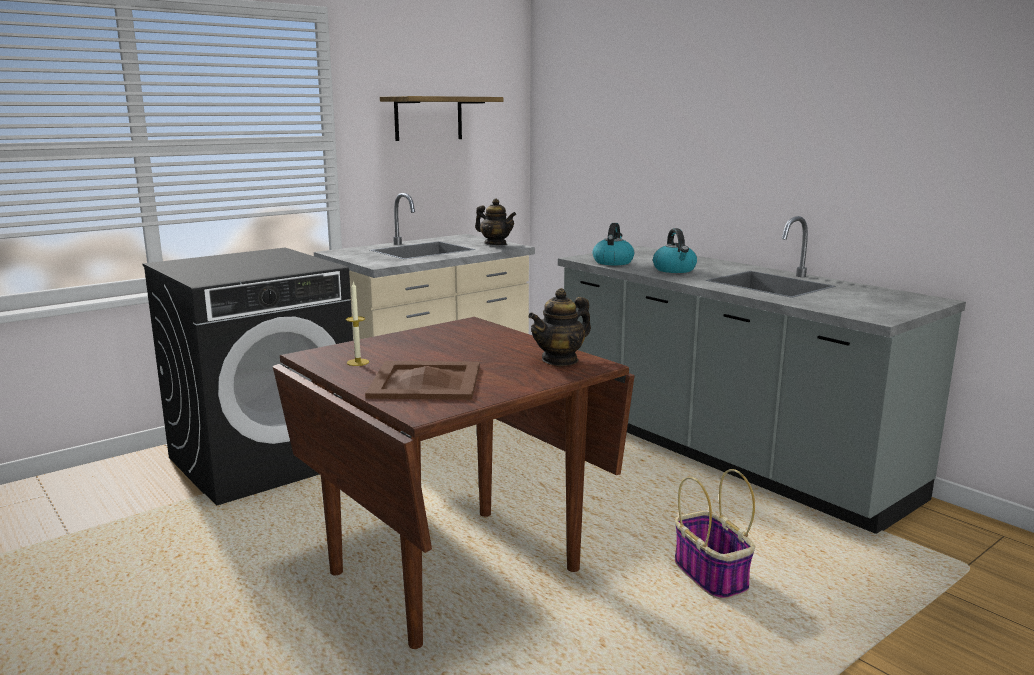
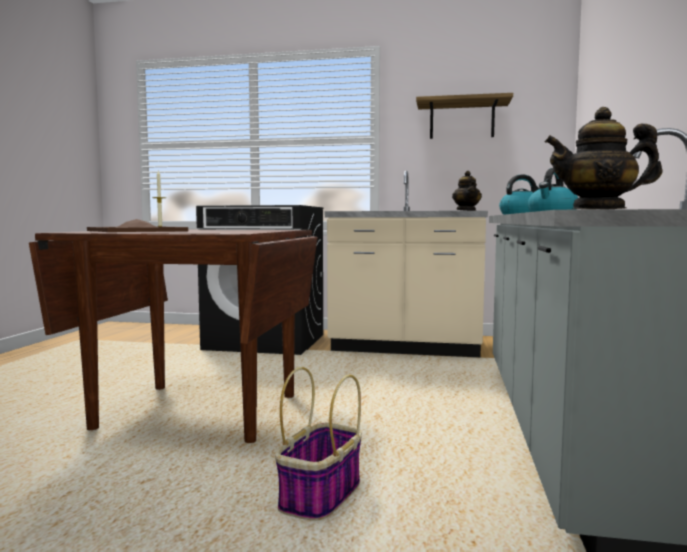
camera: 50 degrees right, 10 degrees down
teapot [528,288,591,366] -> teapot moved to [545,107,662,209]

